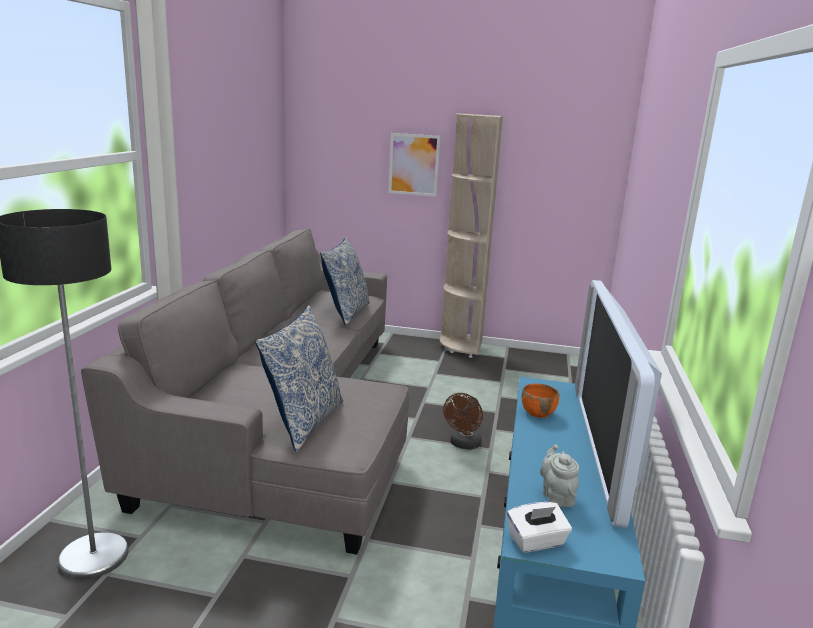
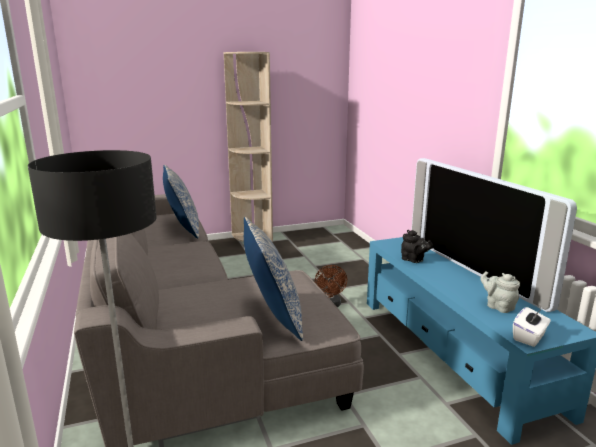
camera: 30 degrees left, 0 degrees up
picture [389,133,440,197] -> none
orange bowl [522,383,559,418] -> black teapot [401,230,433,263]

